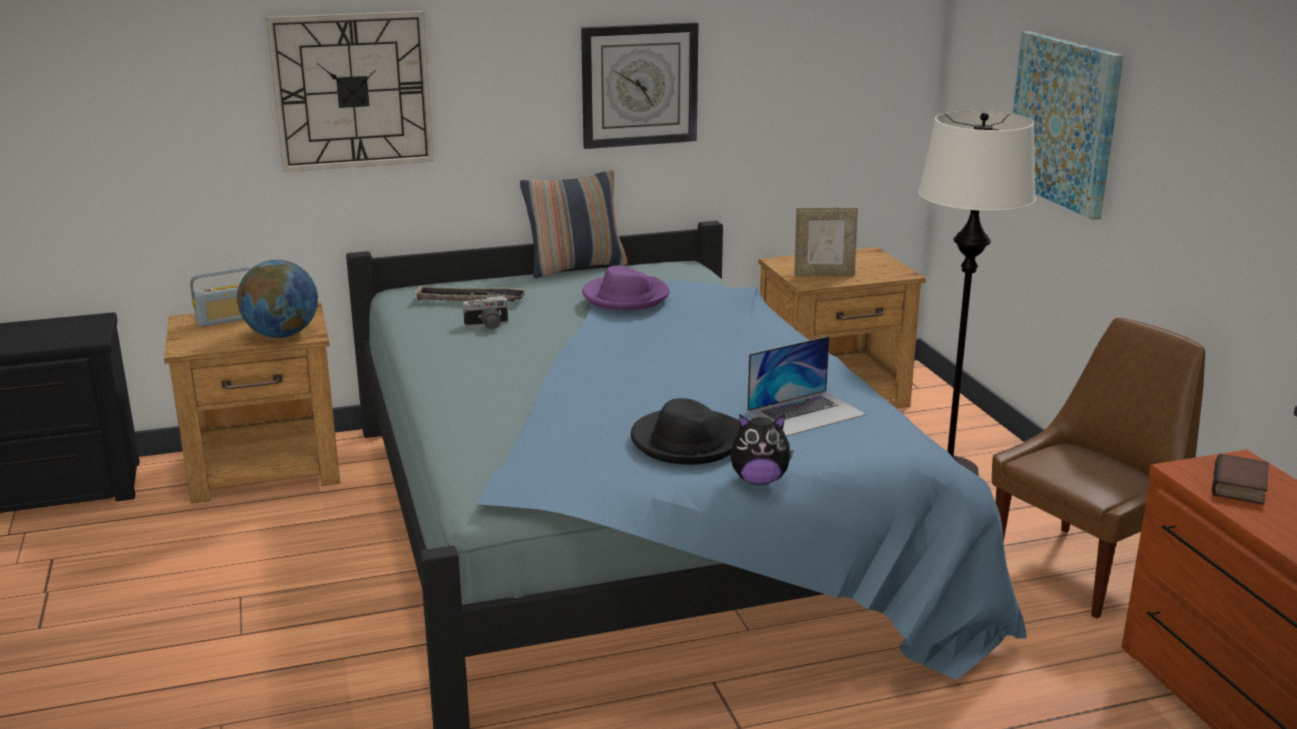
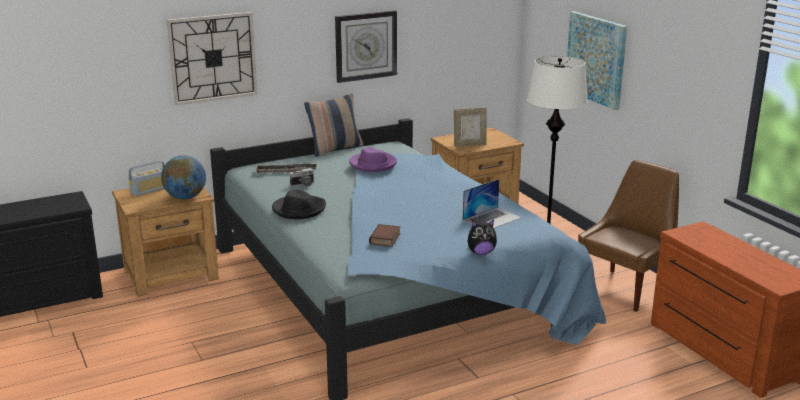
camera: 10 degrees left, 0 degrees up
black hat [631,398,740,465] -> black hat moved to [272,190,326,219]
book [1212,454,1269,505] -> book moved to [369,224,400,247]

